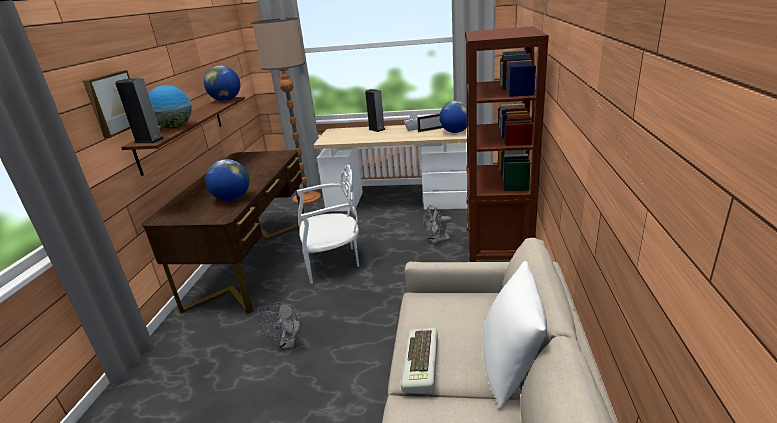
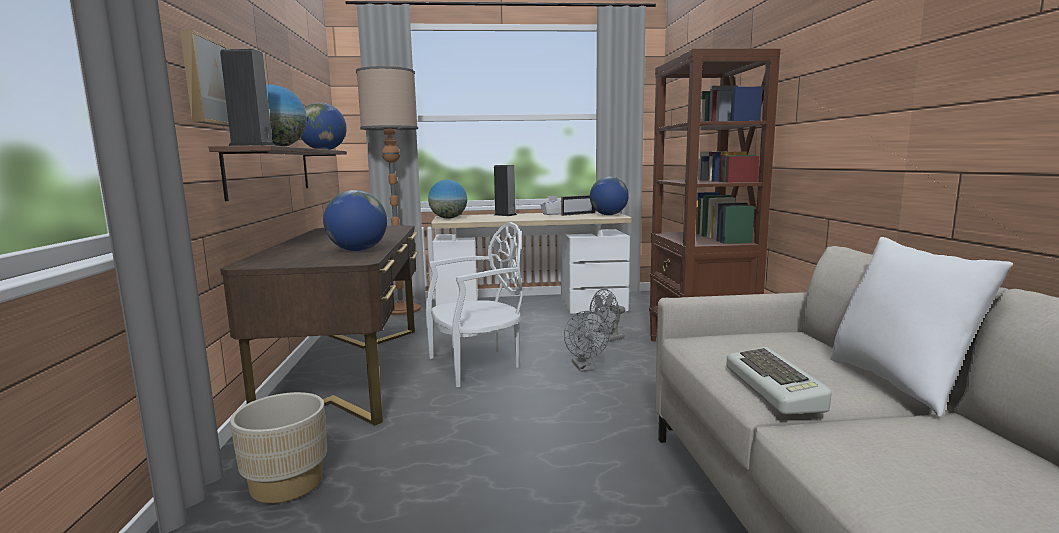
camera: 15 degrees left, 15 degrees down
grey fan [259,302,302,350] -> grey fan moved to [564,311,610,372]
none -> beige planter [230,392,327,503]
none -> globe [428,179,467,219]

